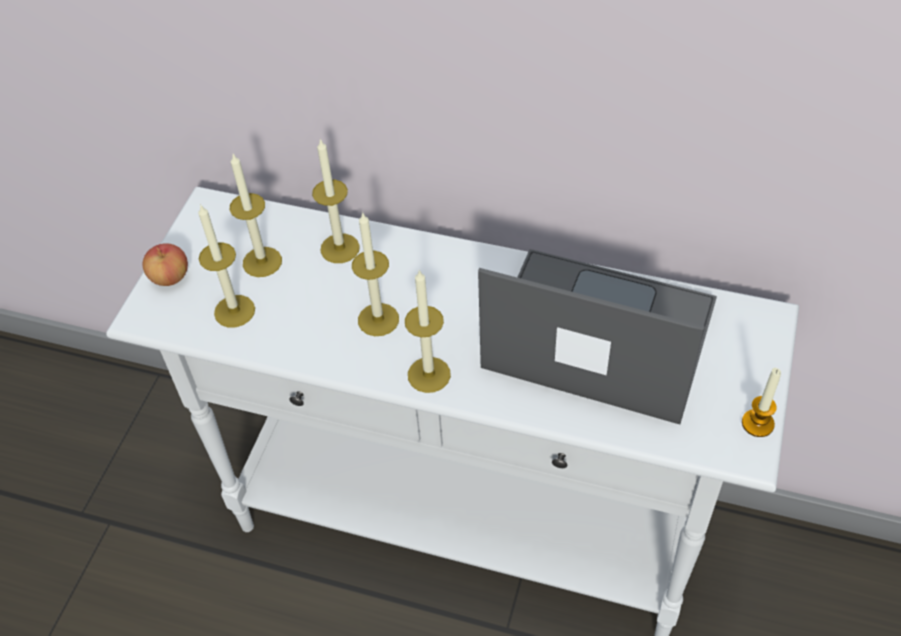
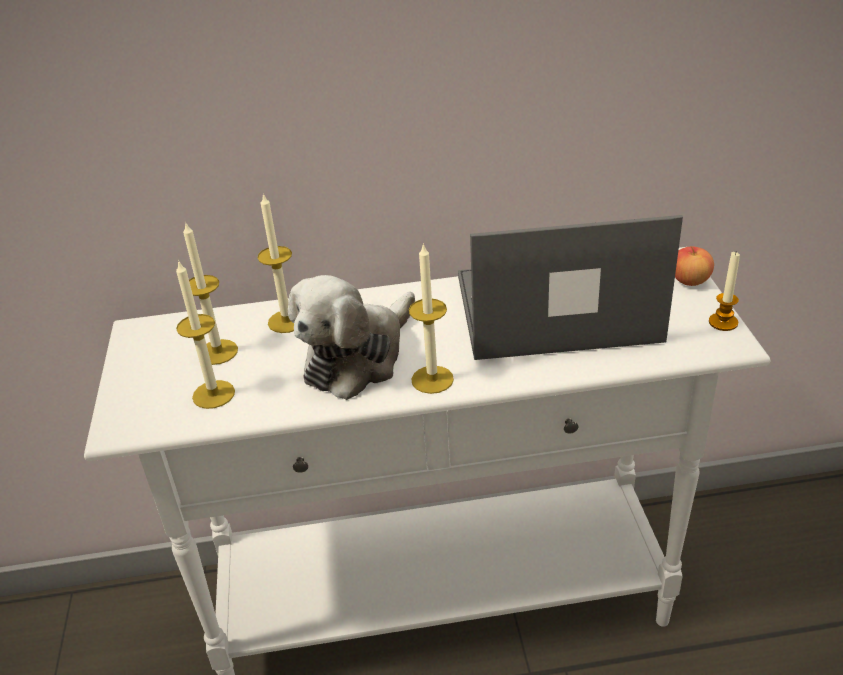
camera: 25 degrees left, 15 degrees down
apple [142,243,188,286] -> apple moved to [675,246,714,286]
candle [352,212,399,336] -> plush toy [288,275,415,400]

